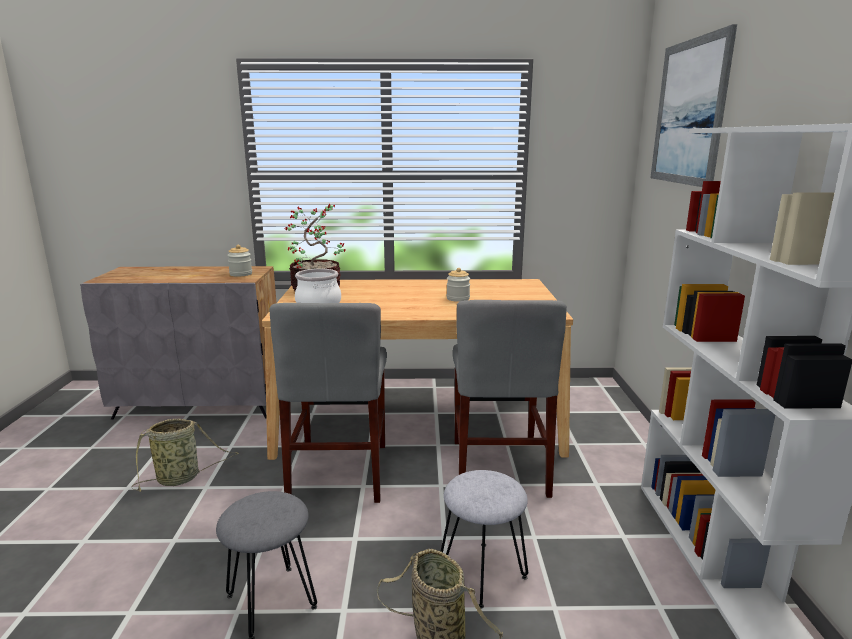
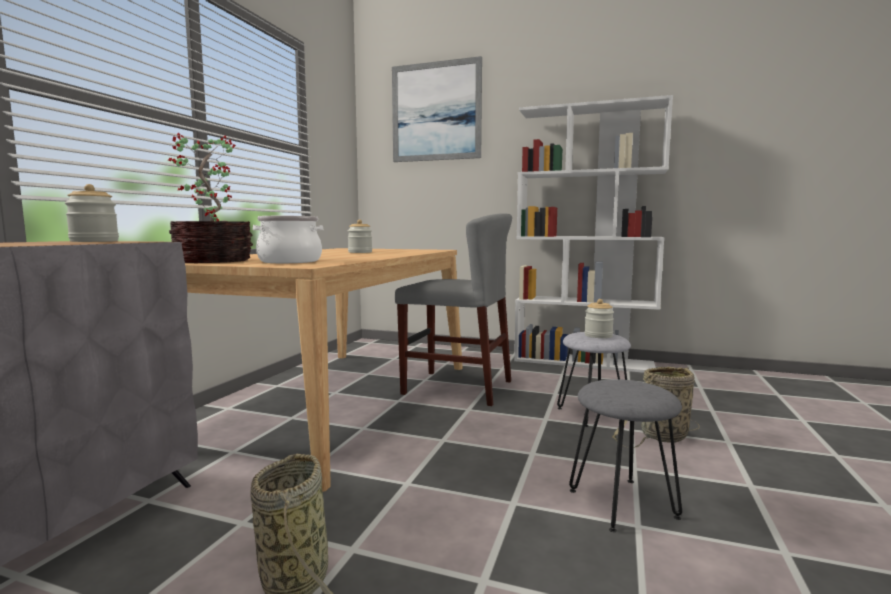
camera: 70 degrees left, 10 degrees down
grey chair [269,303,387,503] -> none
none -> jar [584,299,614,338]

